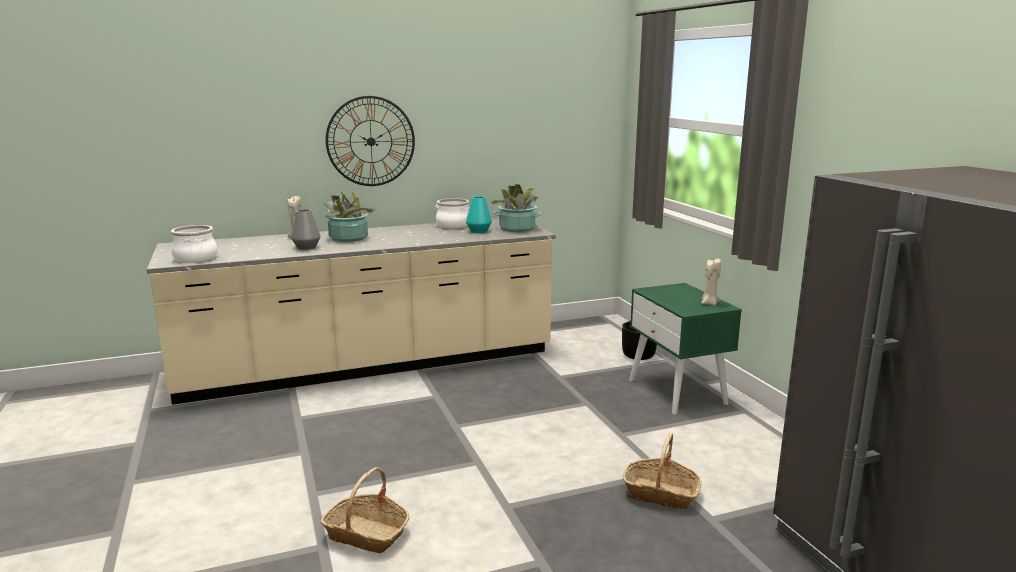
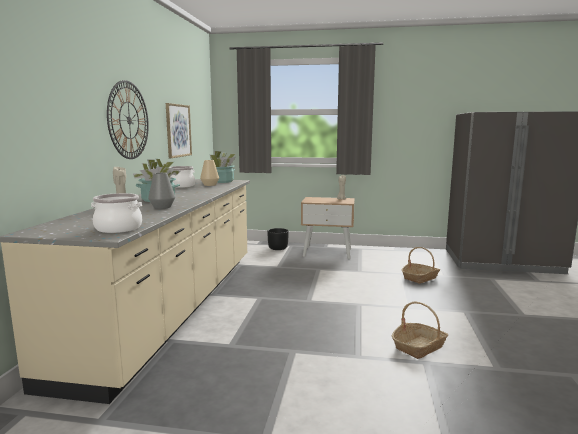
camera: 60 degrees left, 5 degrees down
turquoise vase [466,196,492,233] -> beige vase [200,160,219,186]
green nightstand [629,283,742,414] -> beige nightstand [301,197,355,259]
none -> picture [166,103,192,158]

